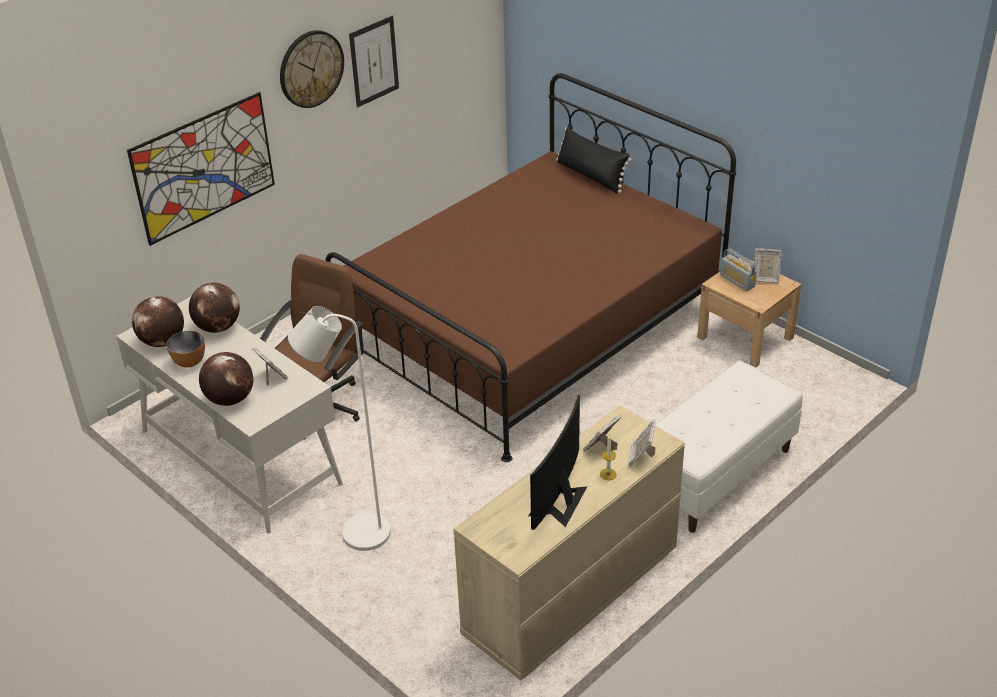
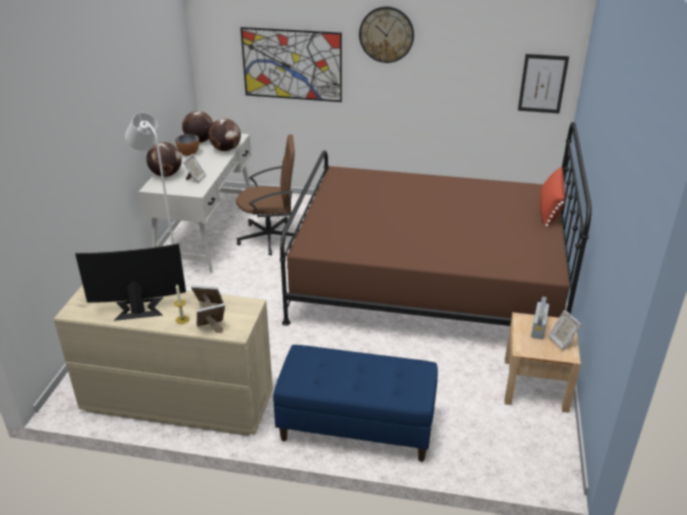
camera: 55 degrees right, 5 degrees down
picture [349,16,399,108] -> picture moved to [518,54,569,113]
black pillow [556,126,632,193] -> red pillow [540,166,565,227]
white bench [655,360,803,533] -> blue bench [273,345,438,462]

